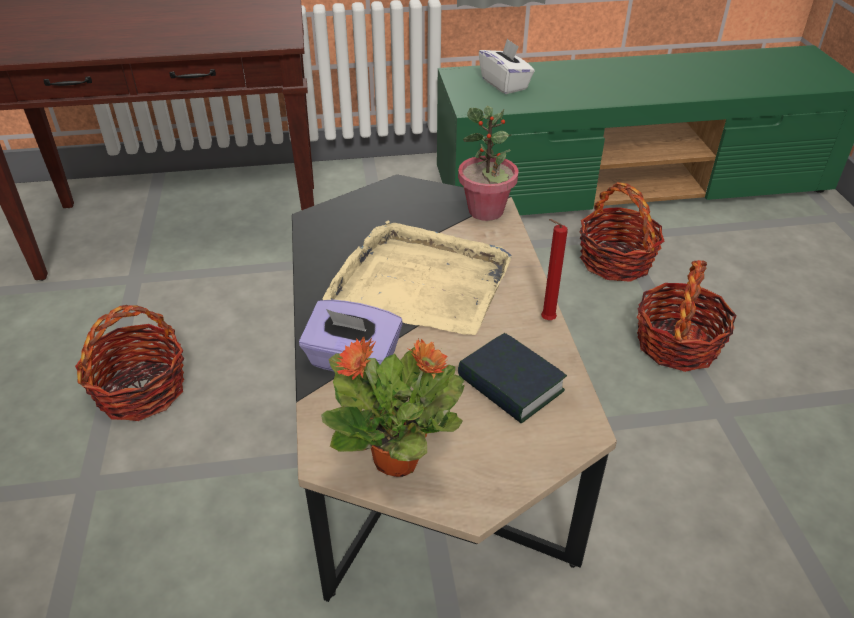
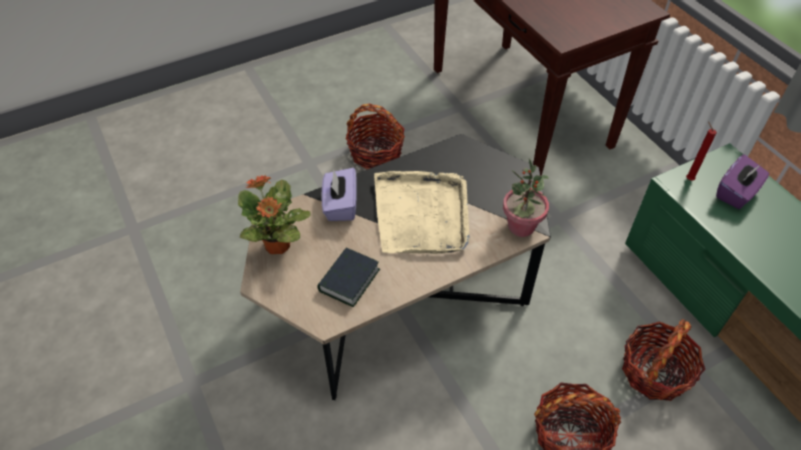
camera: 70 degrees right, 10 degrees up
white tissue box [479,38,535,94] -> purple tissue box [716,154,769,209]
red candle [541,219,568,320] -> red candle moved to [686,121,716,181]

